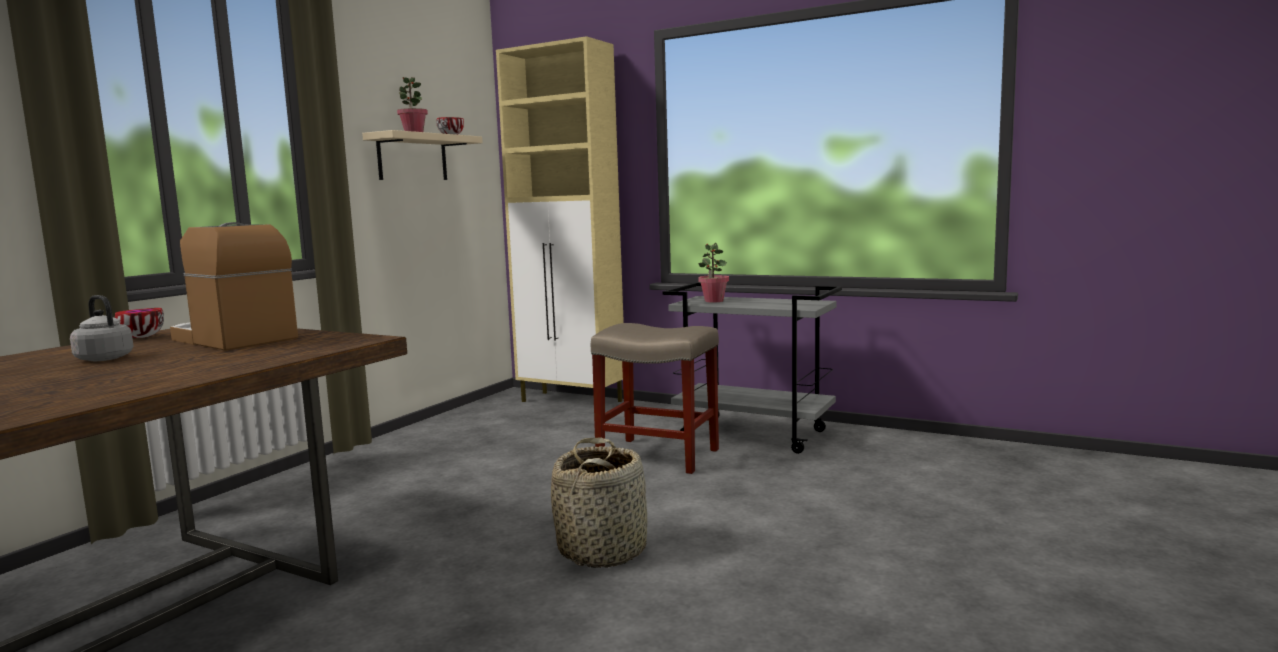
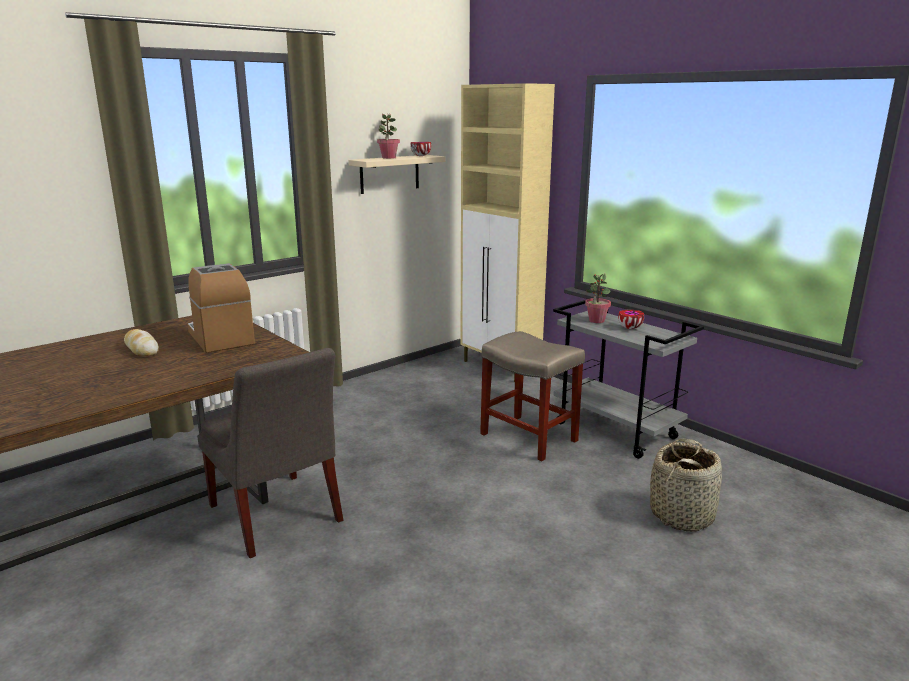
camera: 20 degrees right, 10 degrees up
grey kettle [70,295,134,361] -> bread [124,329,159,356]
bowl [115,308,164,338] -> bowl moved to [618,310,644,329]
basket [551,437,647,568] -> basket moved to [650,439,722,532]
none -> grey chair [197,348,343,558]

